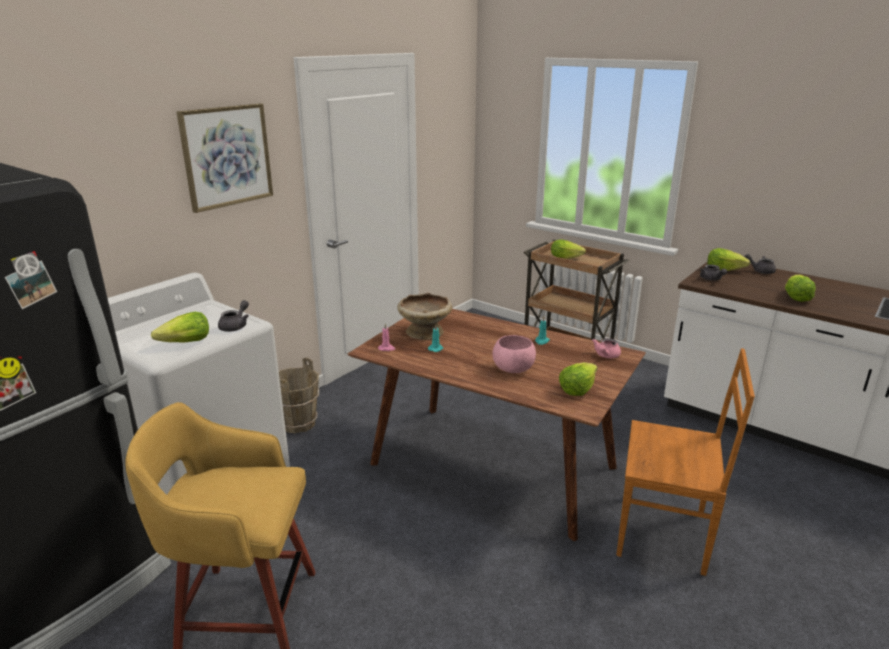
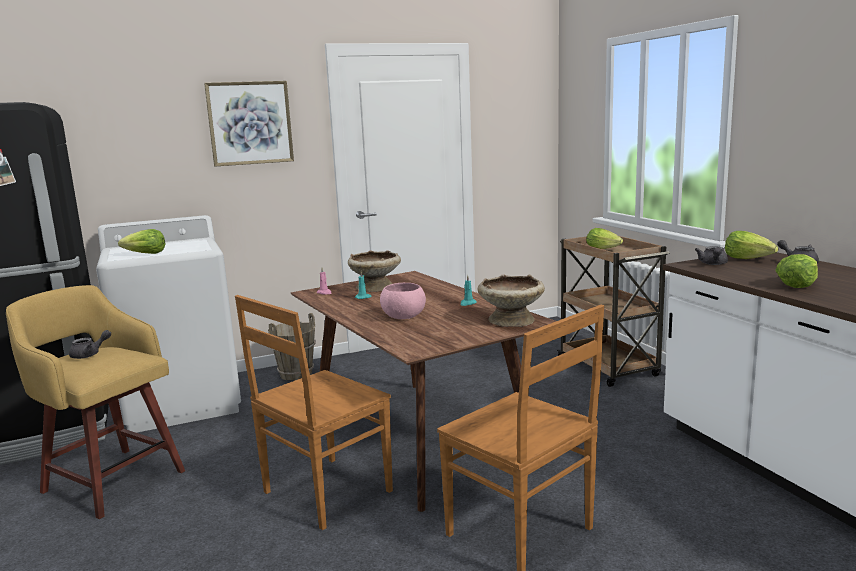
camera: 30 degrees right, 10 degrees down
grey teapot [218,300,249,332] -> grey teapot moved to [69,330,111,359]
lettuce [559,362,598,396] -> none
pink teapot [592,338,621,358] -> beige bowl [478,274,545,327]
none -> brown chair [235,295,393,530]

